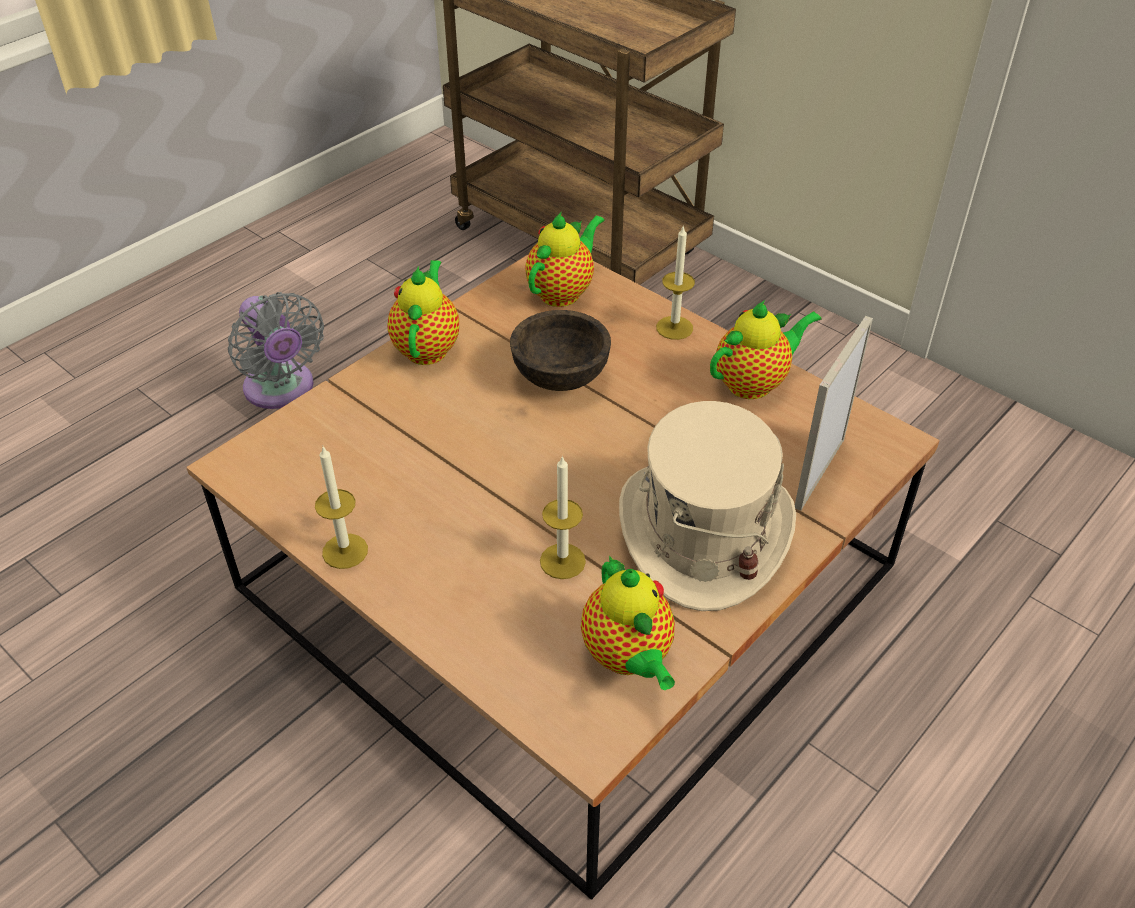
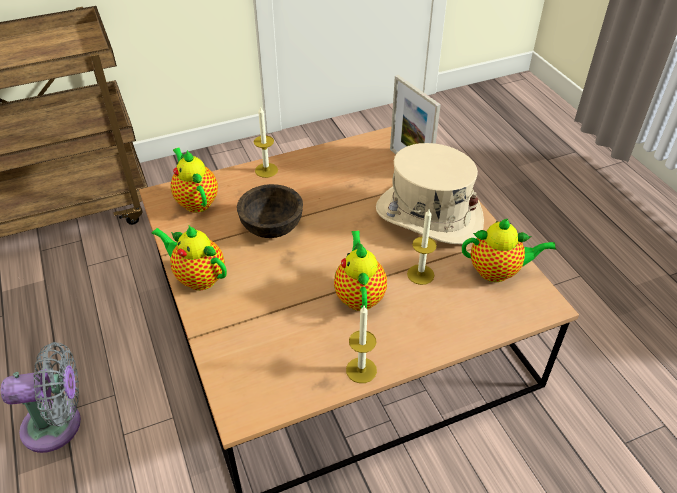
camera: 65 degrees left, 0 degrees up
teapot [710,300,822,399] -> teapot moved to [334,231,387,311]

